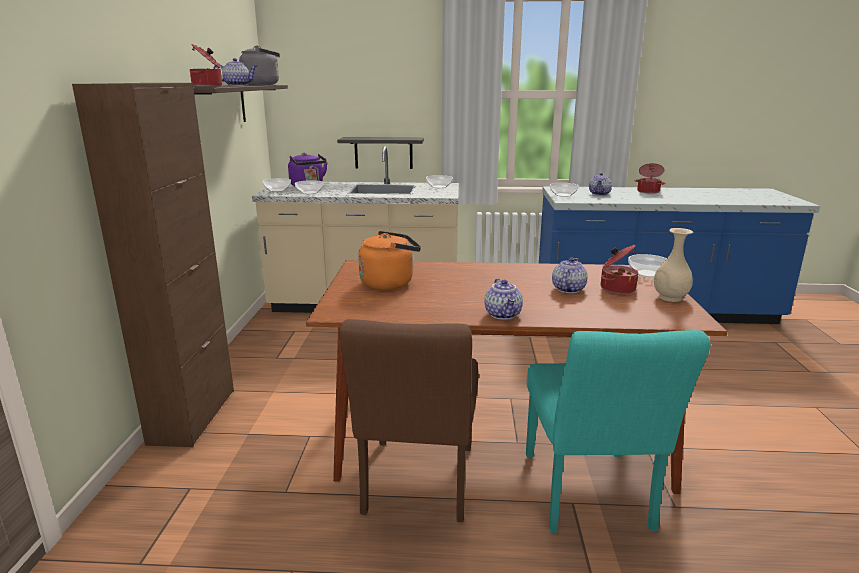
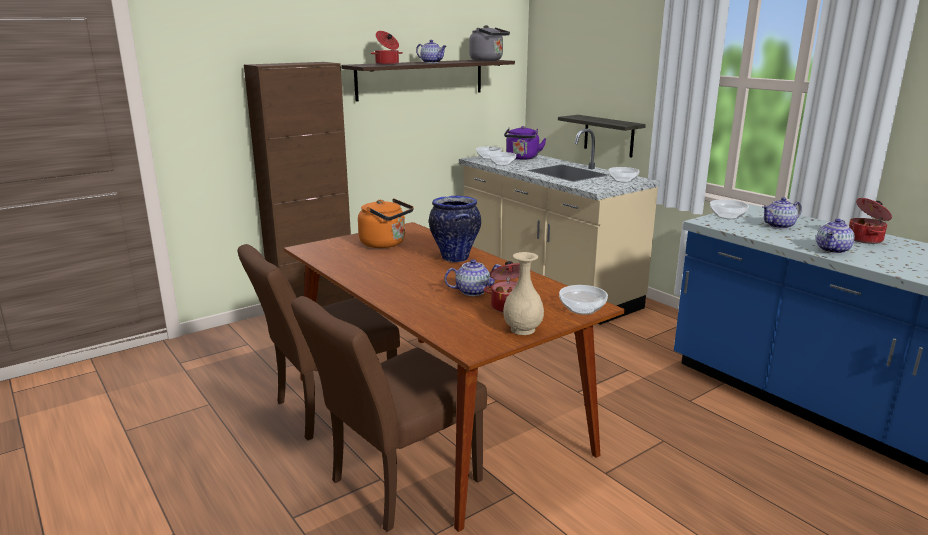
camera: 50 degrees right, 0 degrees up
teapot [484,278,523,320] -> teapot moved to [816,219,855,254]
turquoise chair [526,330,710,533] -> brown chair [291,296,487,532]
none -> vase [429,196,481,262]

